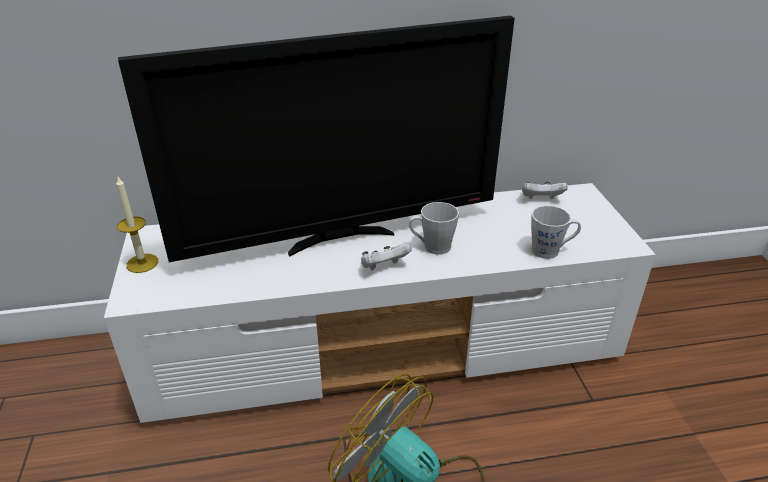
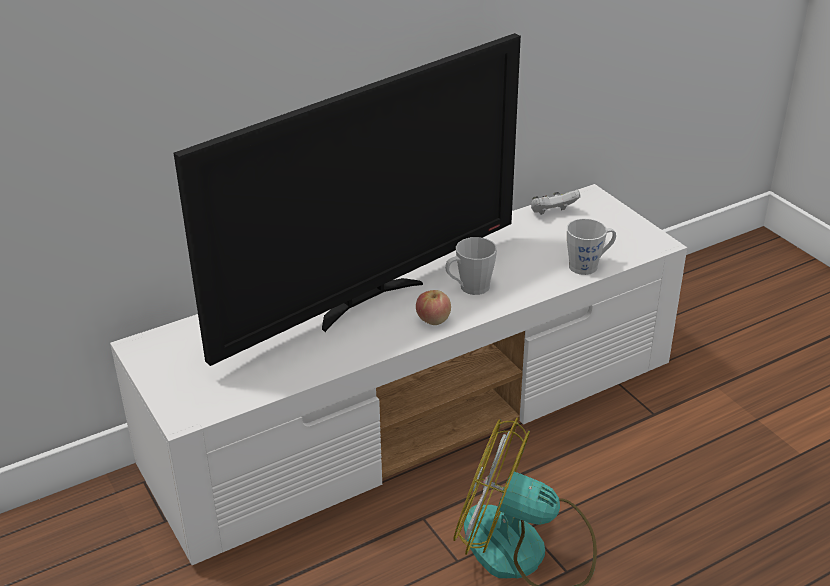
camera: 20 degrees left, 0 degrees up
candle [116,177,158,273] -> none
white game controller [361,244,412,270] -> apple [416,290,451,325]

